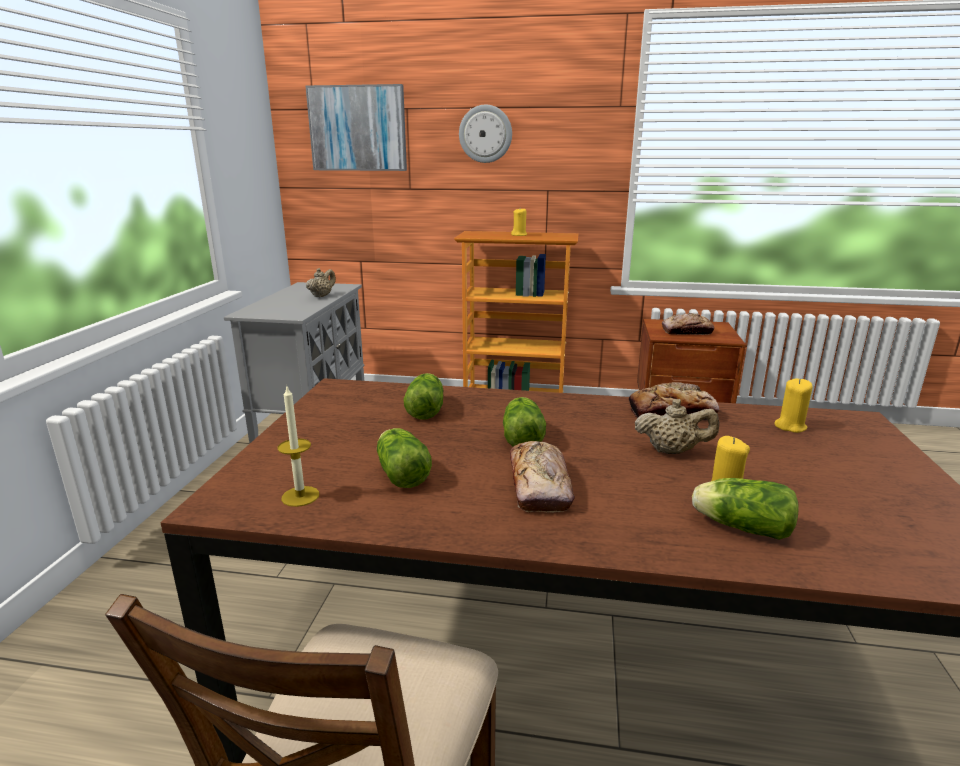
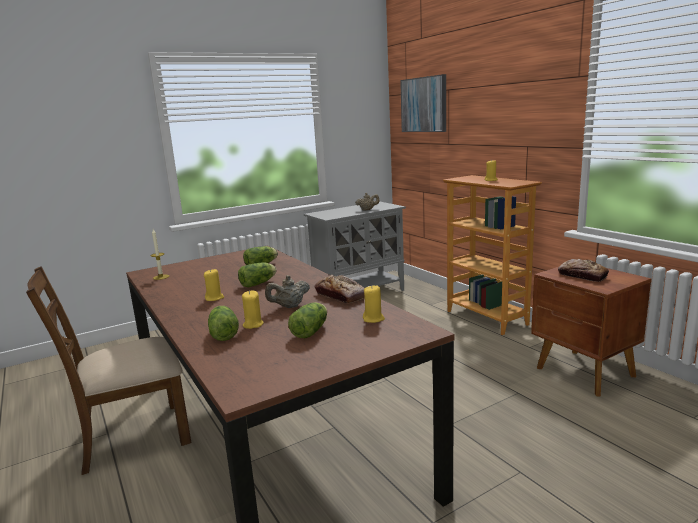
camera: 50 degrees right, 5 degrees down
lettuce [377,428,432,488] -> lettuce moved to [288,302,327,338]
wall clock [459,105,512,163] -> none
bread [510,441,575,513] -> yellow candle [204,269,224,301]
beige teapot [635,399,719,454] -> beige teapot turned 90 degrees clockwise [265,275,310,308]

